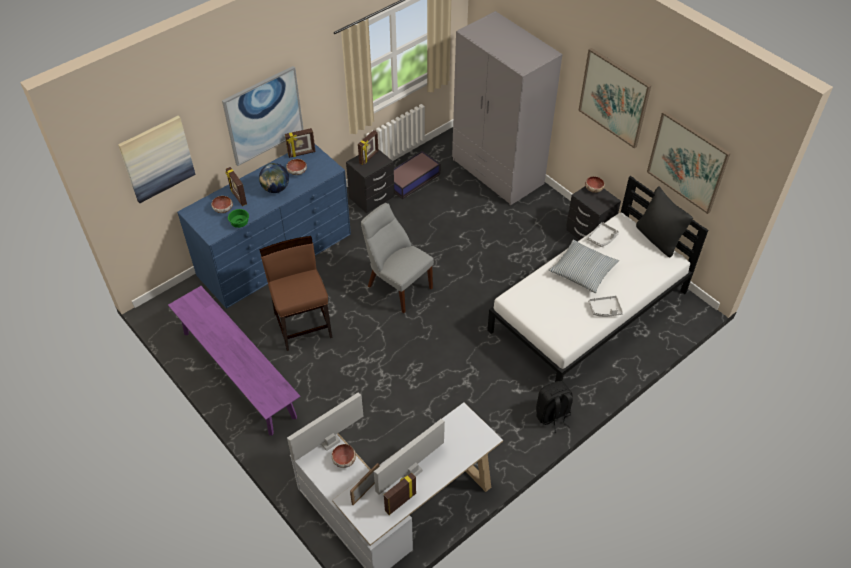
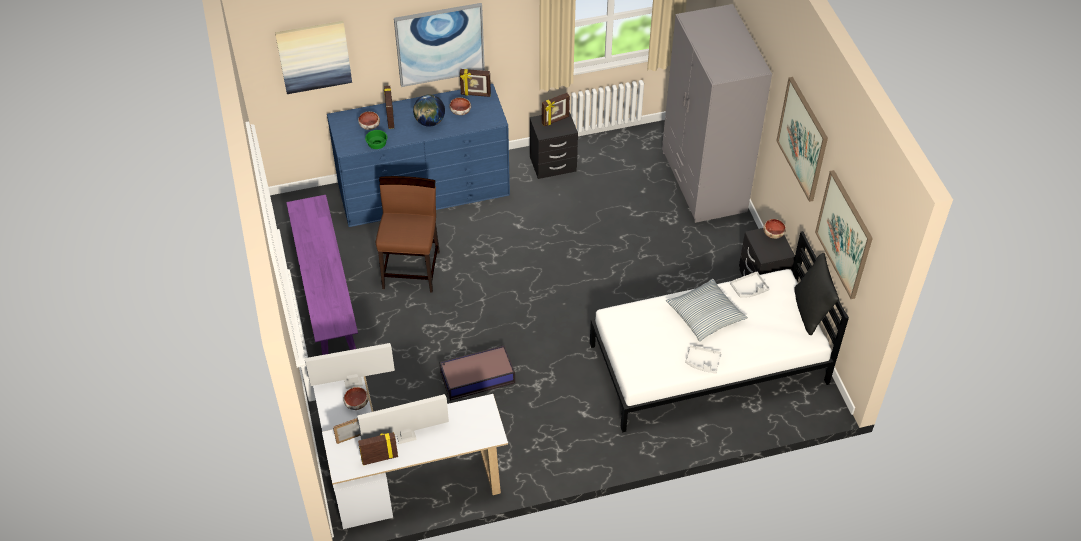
camera: 25 degrees right, 0 degrees up
grey chair [361,203,434,313] -> none
storage box [394,151,440,199] -> storage box moved to [439,345,515,401]
black backpack [536,381,573,433] -> none

